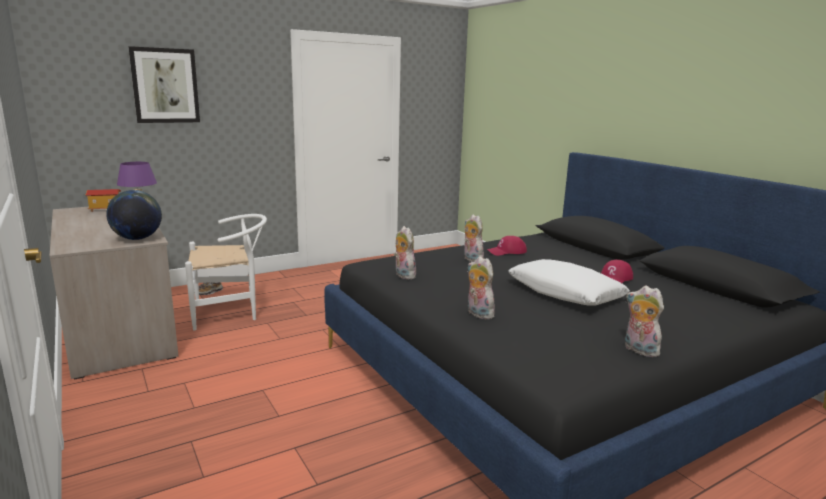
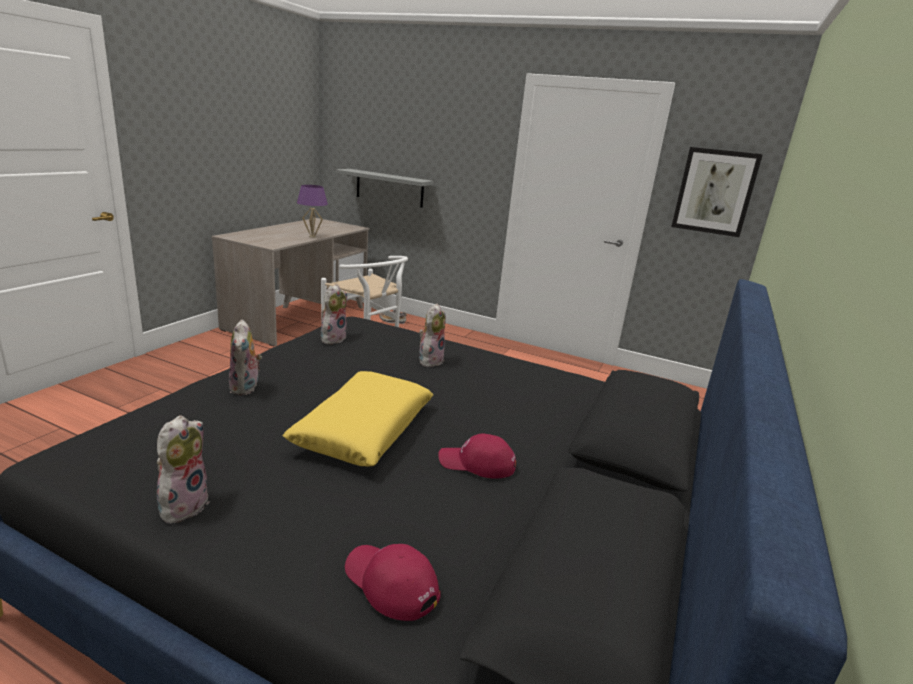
camera: 55 degrees right, 5 degrees up
toy house [85,189,121,212] -> none
globe [106,190,162,240] -> none
picture [129,46,200,123] -> picture moved to [671,147,763,237]
plush toy [468,256,496,319] -> plush toy turned 150 degrees clockwise [229,319,262,395]
red cap [487,236,527,256] -> red cap moved to [345,544,441,621]
white pillow [509,259,630,305] -> yellow pillow [283,371,433,467]
none -> grey shelf [336,169,434,208]

